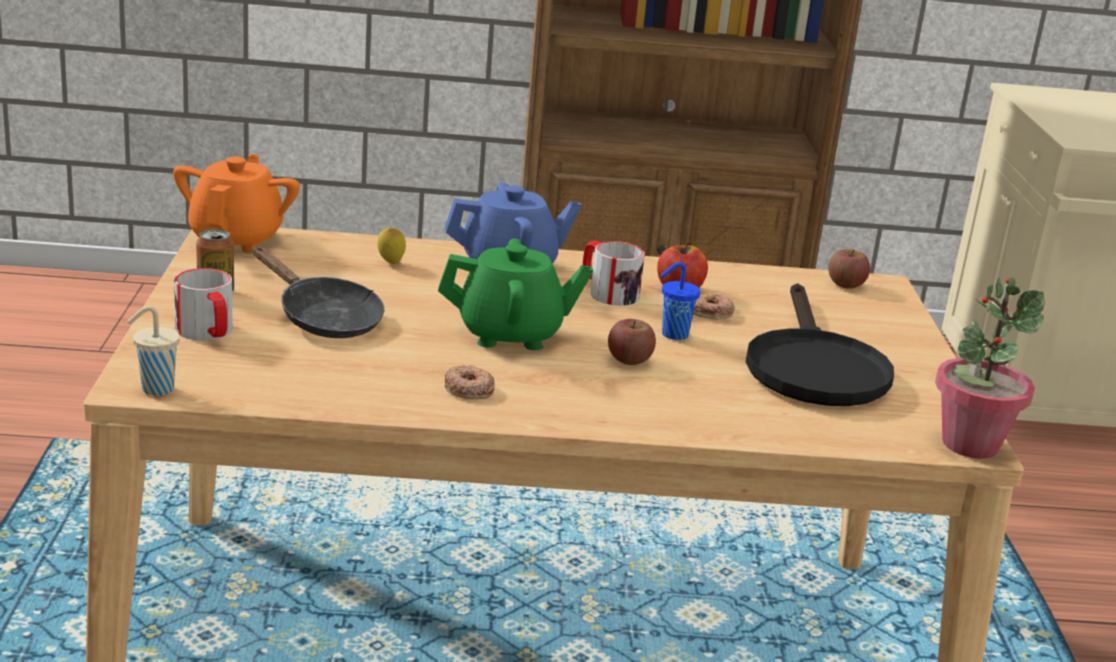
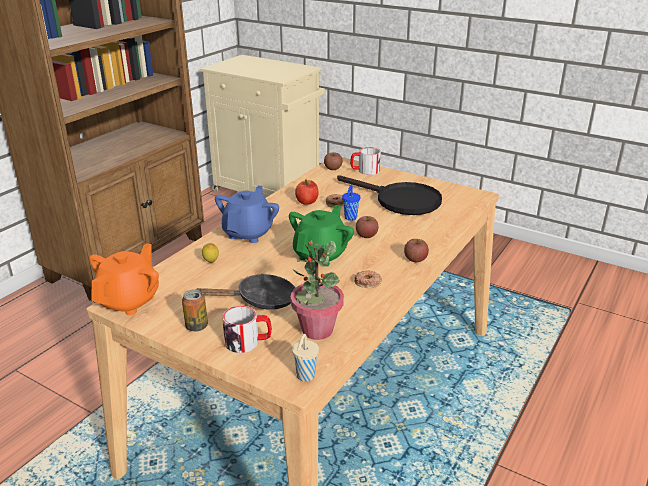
camera: 55 degrees left, 5 degrees up
orange teapot [173,154,300,253] -> orange teapot turned 75 degrees clockwise [89,243,159,315]
mug [583,241,645,306] -> mug moved to [350,147,381,175]
potted plant [935,278,1045,459] -> potted plant moved to [290,240,344,340]
none -> apple [404,239,429,262]

